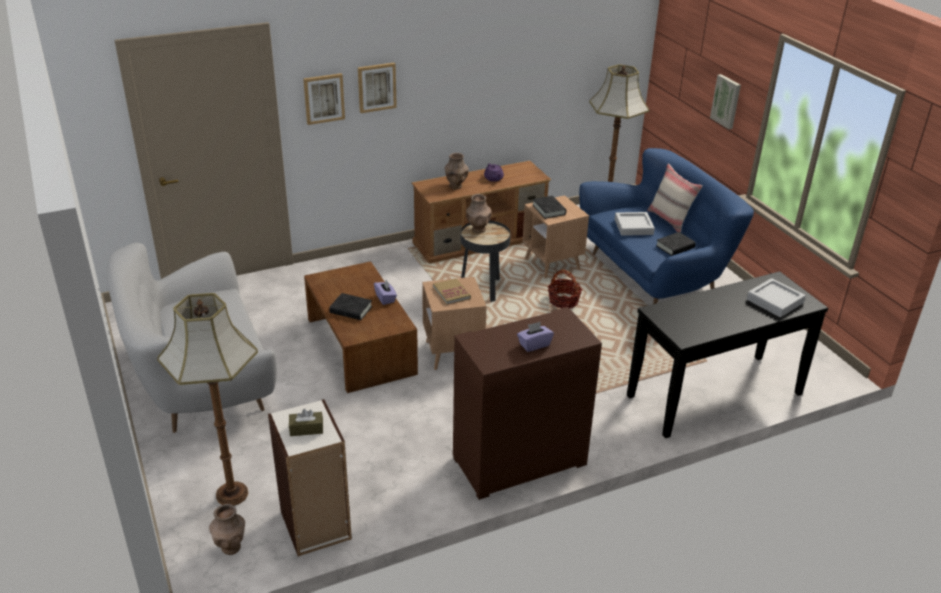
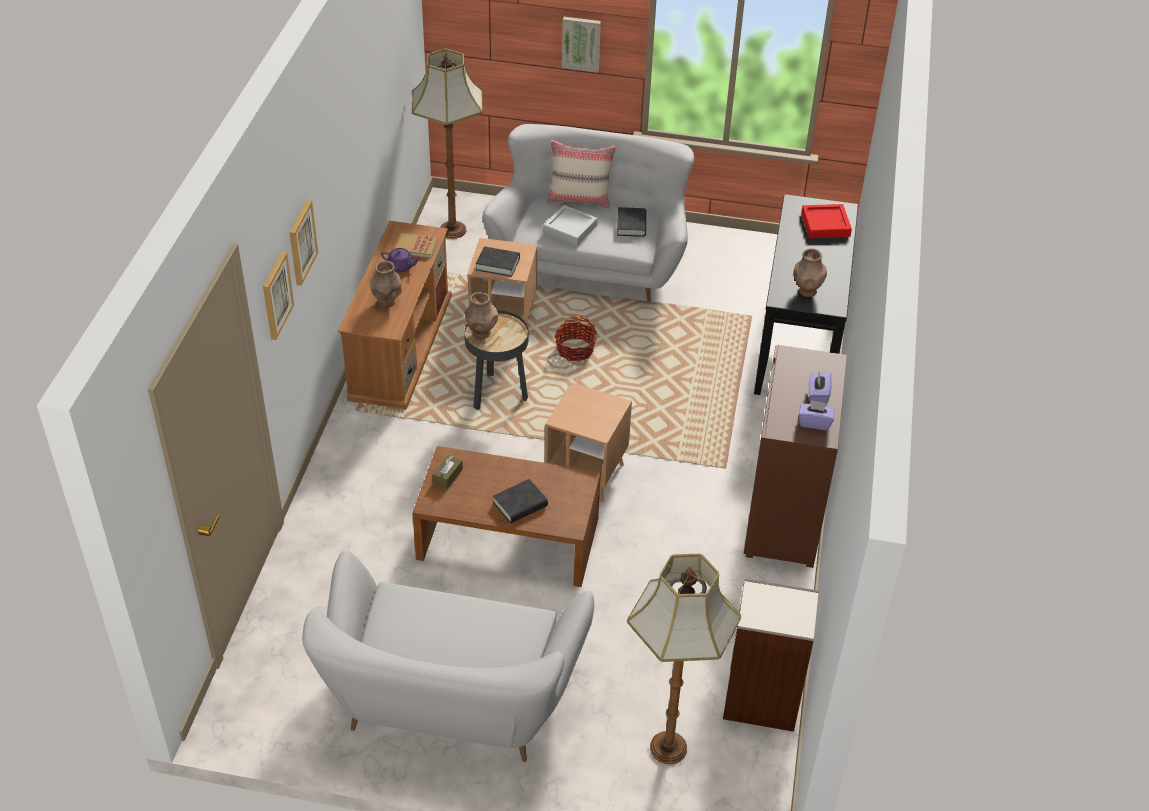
camera: 55 degrees left, 10 degrees up
brown vase [209,504,245,555] -> brown vase moved to [793,248,827,297]
brown tissue box [289,409,323,436] -> brown tissue box moved to [432,455,463,489]
purple tissue box [374,280,397,305] -> purple tissue box moved to [799,400,834,430]
book [433,278,471,305] -> book moved to [395,233,438,258]
blue sofa [579,148,754,304] -> white sofa [483,124,694,302]
grey tray [747,278,806,317] -> red tray [801,204,852,238]

